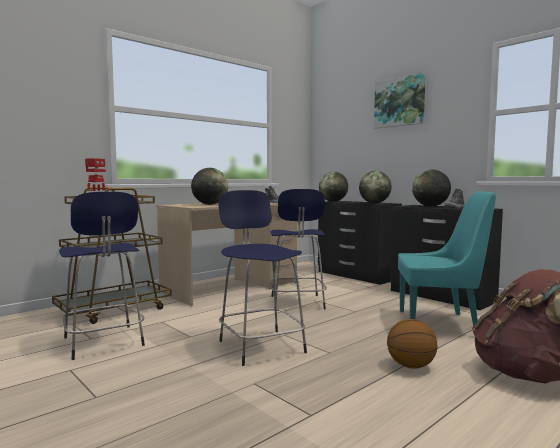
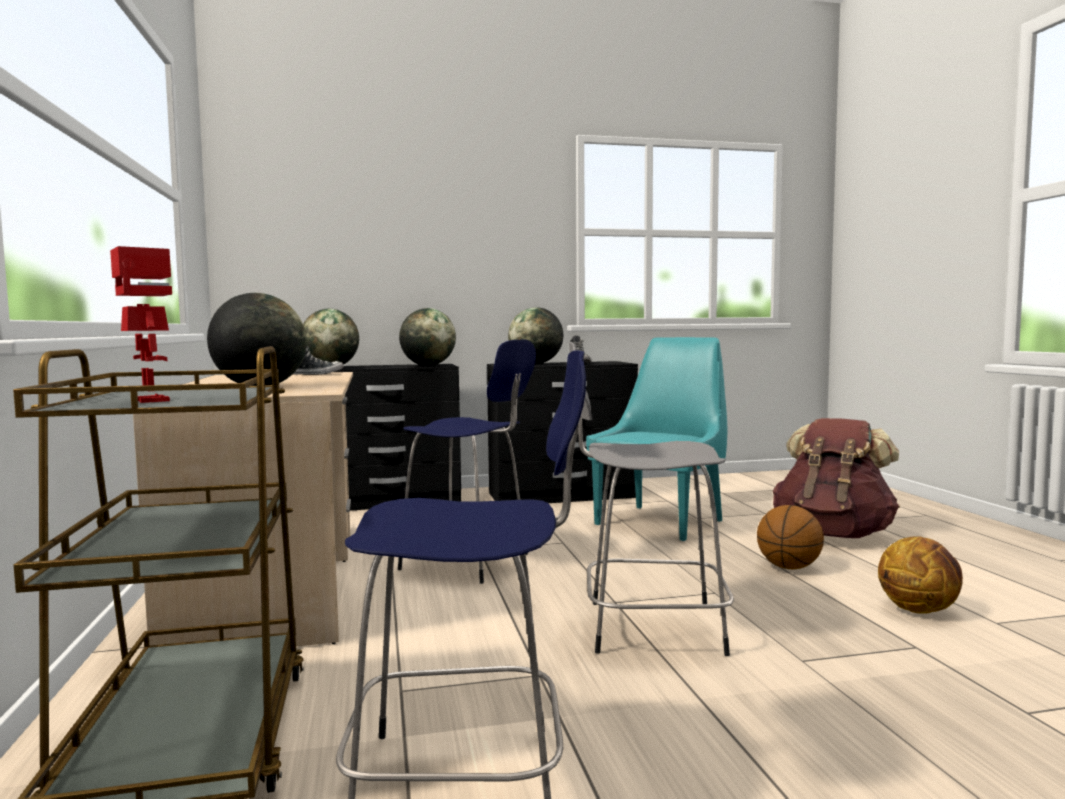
camera: 60 degrees left, 0 degrees up
blue stool [218,190,307,366] -> grey stool [569,342,734,656]
picture [374,73,426,129] -> none
none -> basketball [878,536,963,614]

